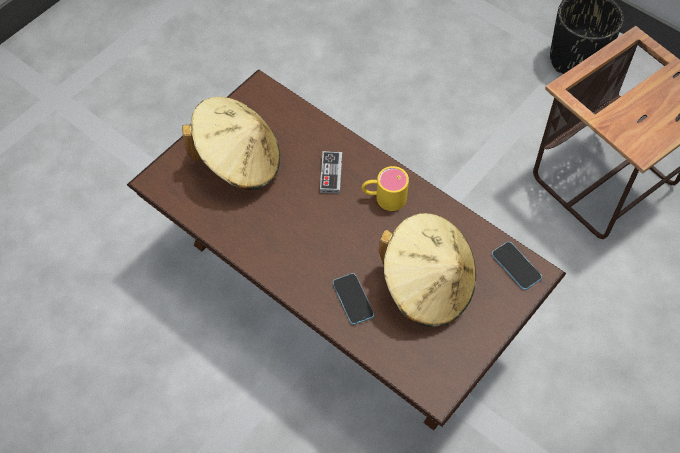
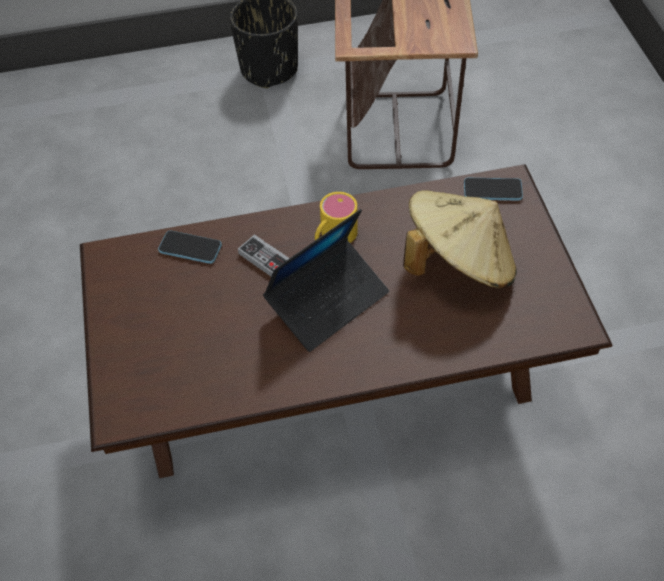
camera: 50 degrees left, 5 degrees down
beige hat [182,97,280,190] -> none
phone [333,273,374,325] -> phone moved to [158,231,222,264]
none -> laptop [263,209,389,352]

